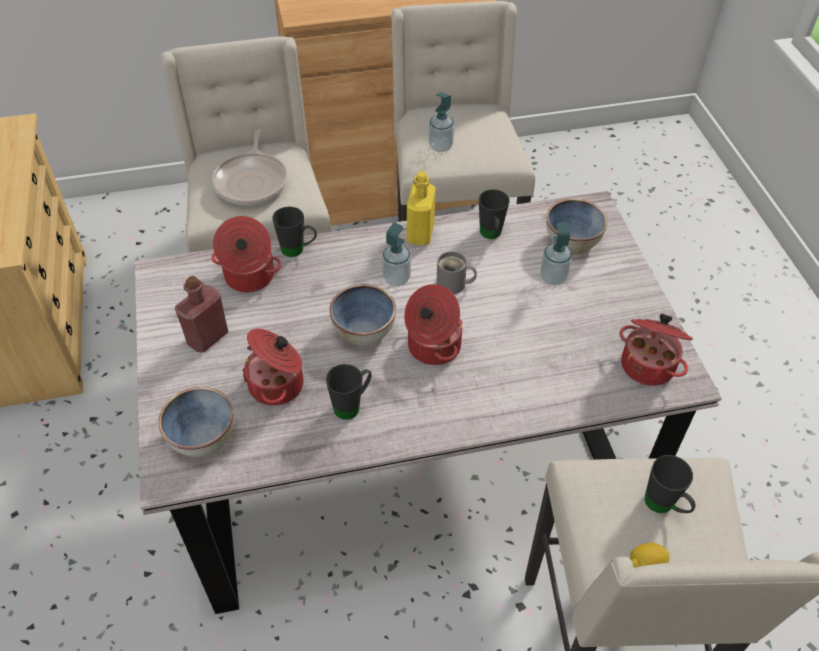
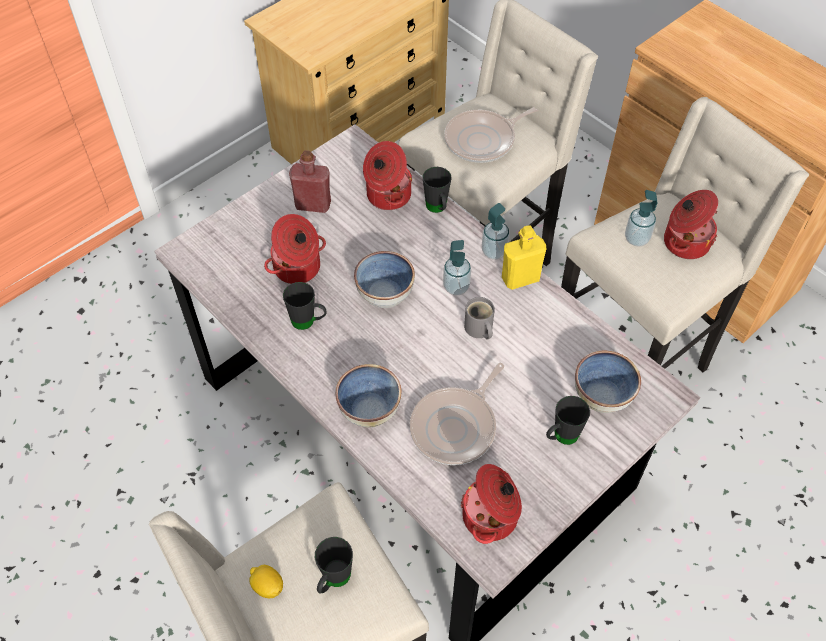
camera: 60 degrees right, 5 degrees up
bowl [158,387,234,457] -> bowl moved to [335,364,402,428]
cooking pot [404,284,463,365] -> cooking pot moved to [664,190,718,259]
black mug [479,189,509,239] -> black mug moved to [546,396,590,445]
soap dispenser [540,222,572,285] -> soap dispenser moved to [482,203,510,259]
none -> frying pan [410,363,504,465]

